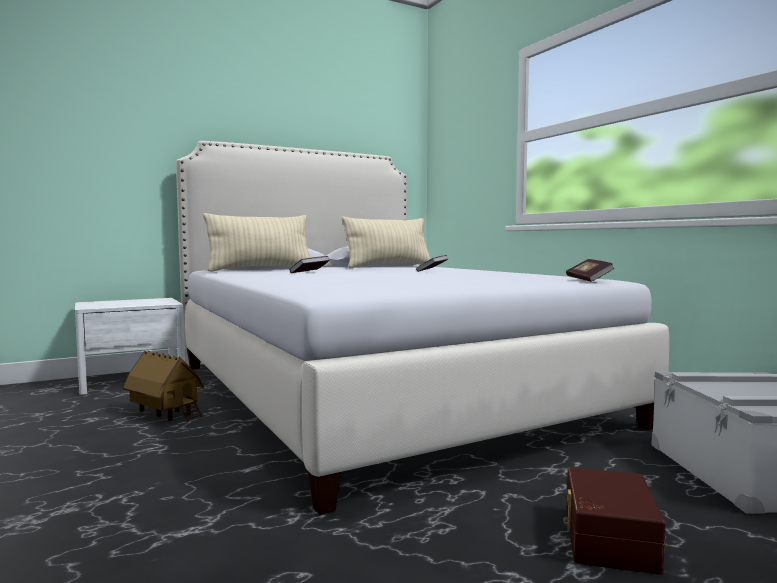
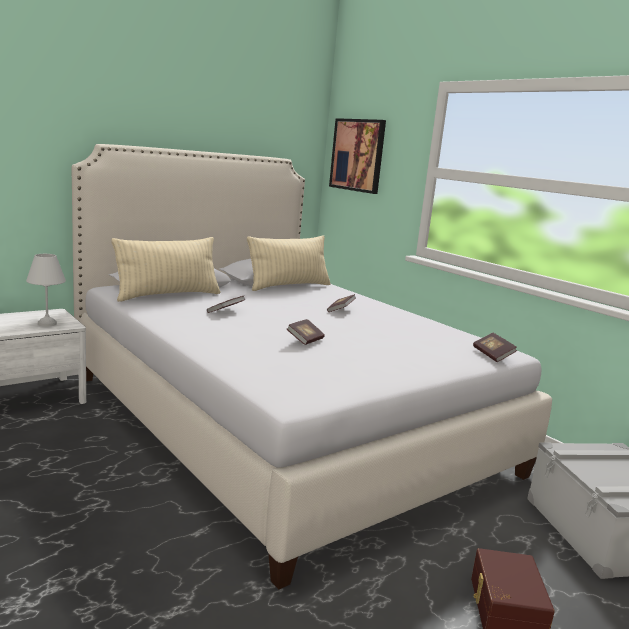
camera: 10 degrees left, 10 degrees up
toy house [123,351,204,422] -> none
none -> white table lamp [26,254,66,327]
none -> book [287,319,325,345]
none -> picture [329,118,386,194]

